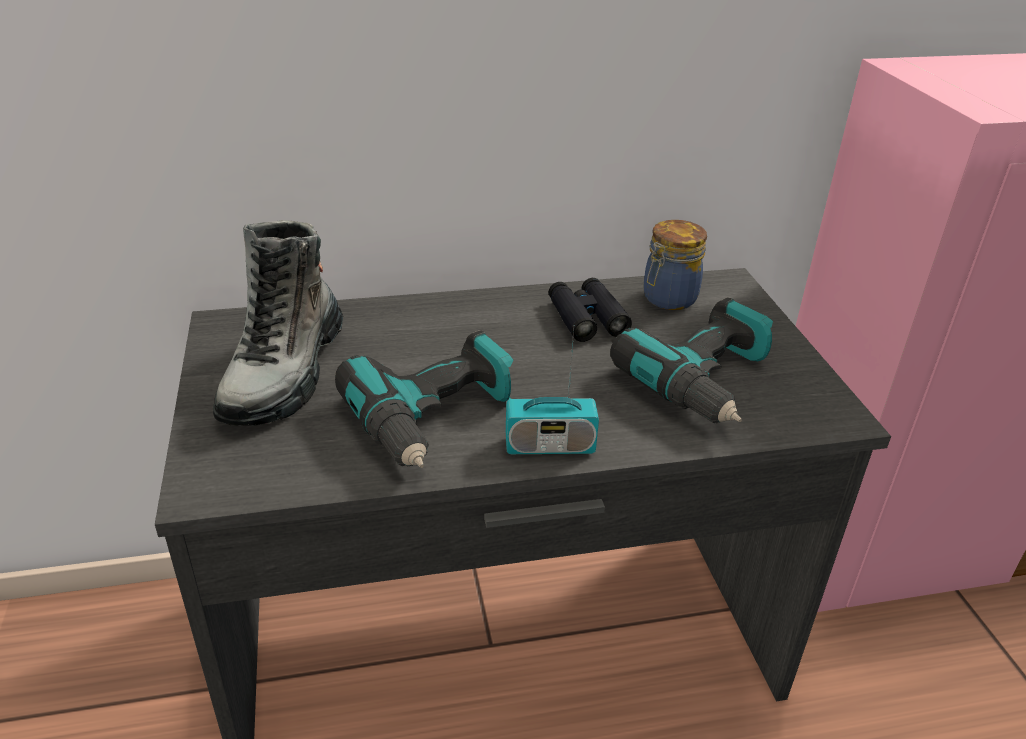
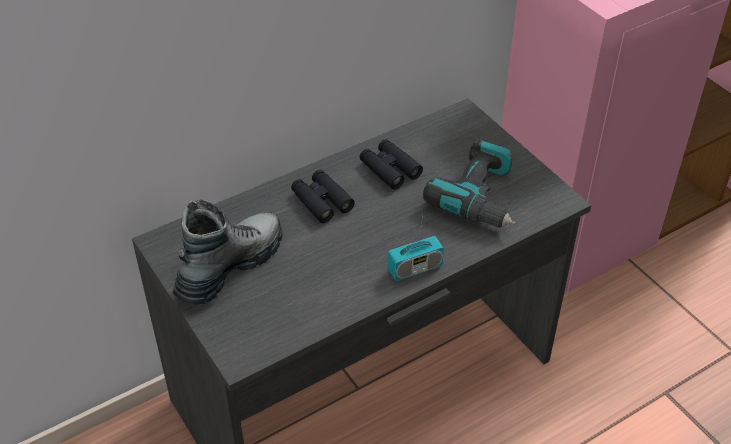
camera: 20 degrees left, 10 degrees up
boot [213,220,343,426] -> boot turned 135 degrees counterclockwise [173,199,282,305]
power drill [335,330,513,468] -> none
jar [643,220,707,310] -> none
none -> black binoculars [291,170,355,223]

